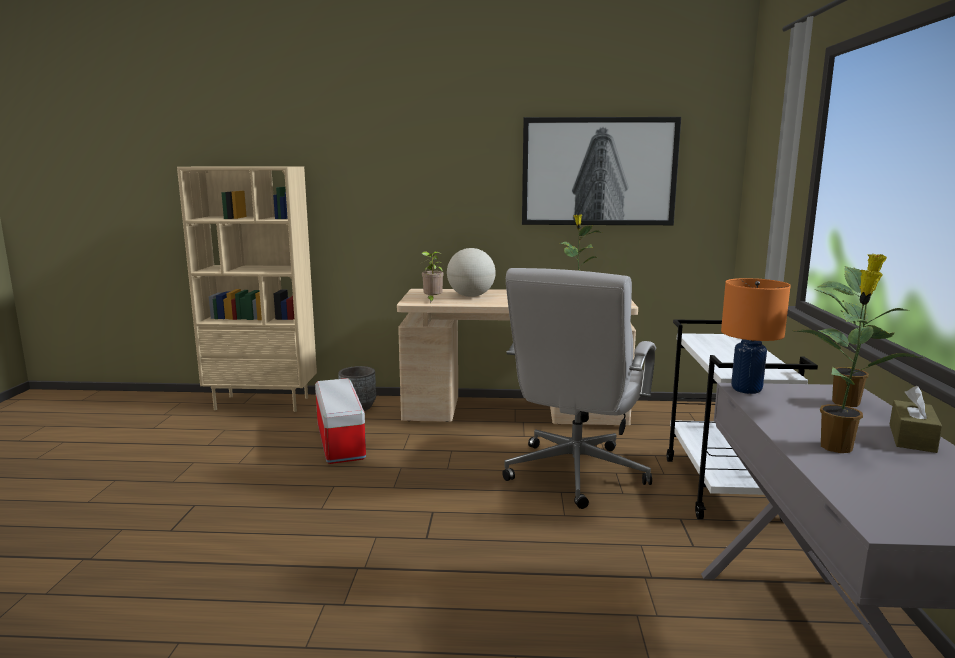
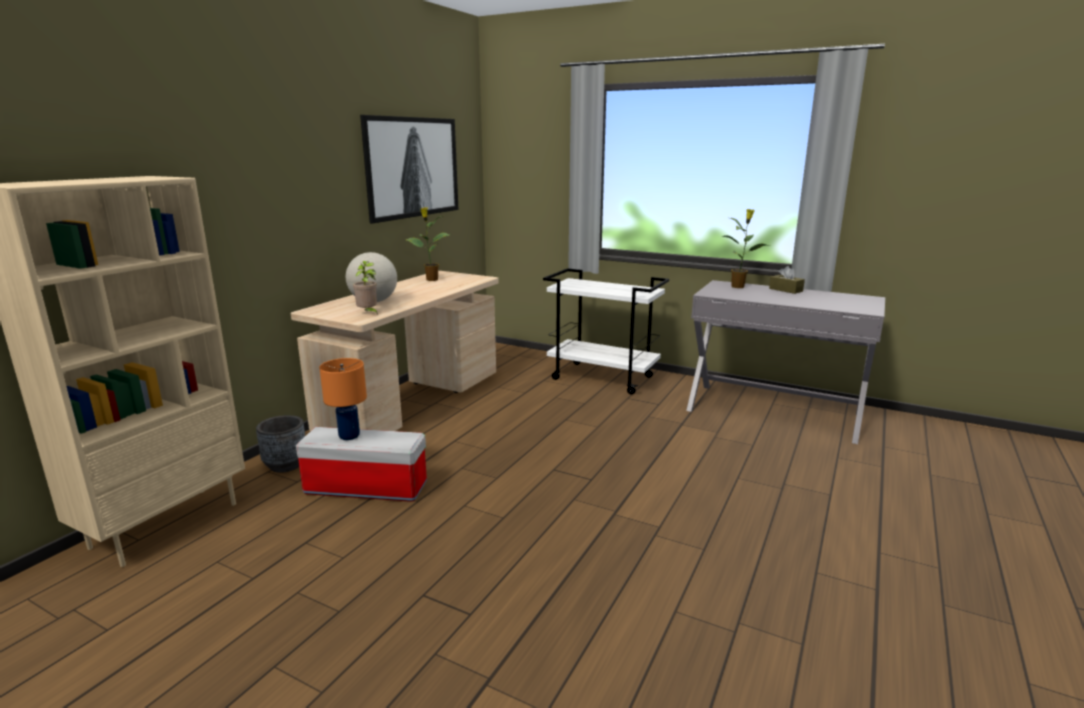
camera: 65 degrees left, 5 degrees up
grey office chair [502,268,656,509] -> none
orange table lamp [721,278,791,394] -> orange table lamp moved to [319,358,367,440]
potted plant [795,270,923,453] -> none

